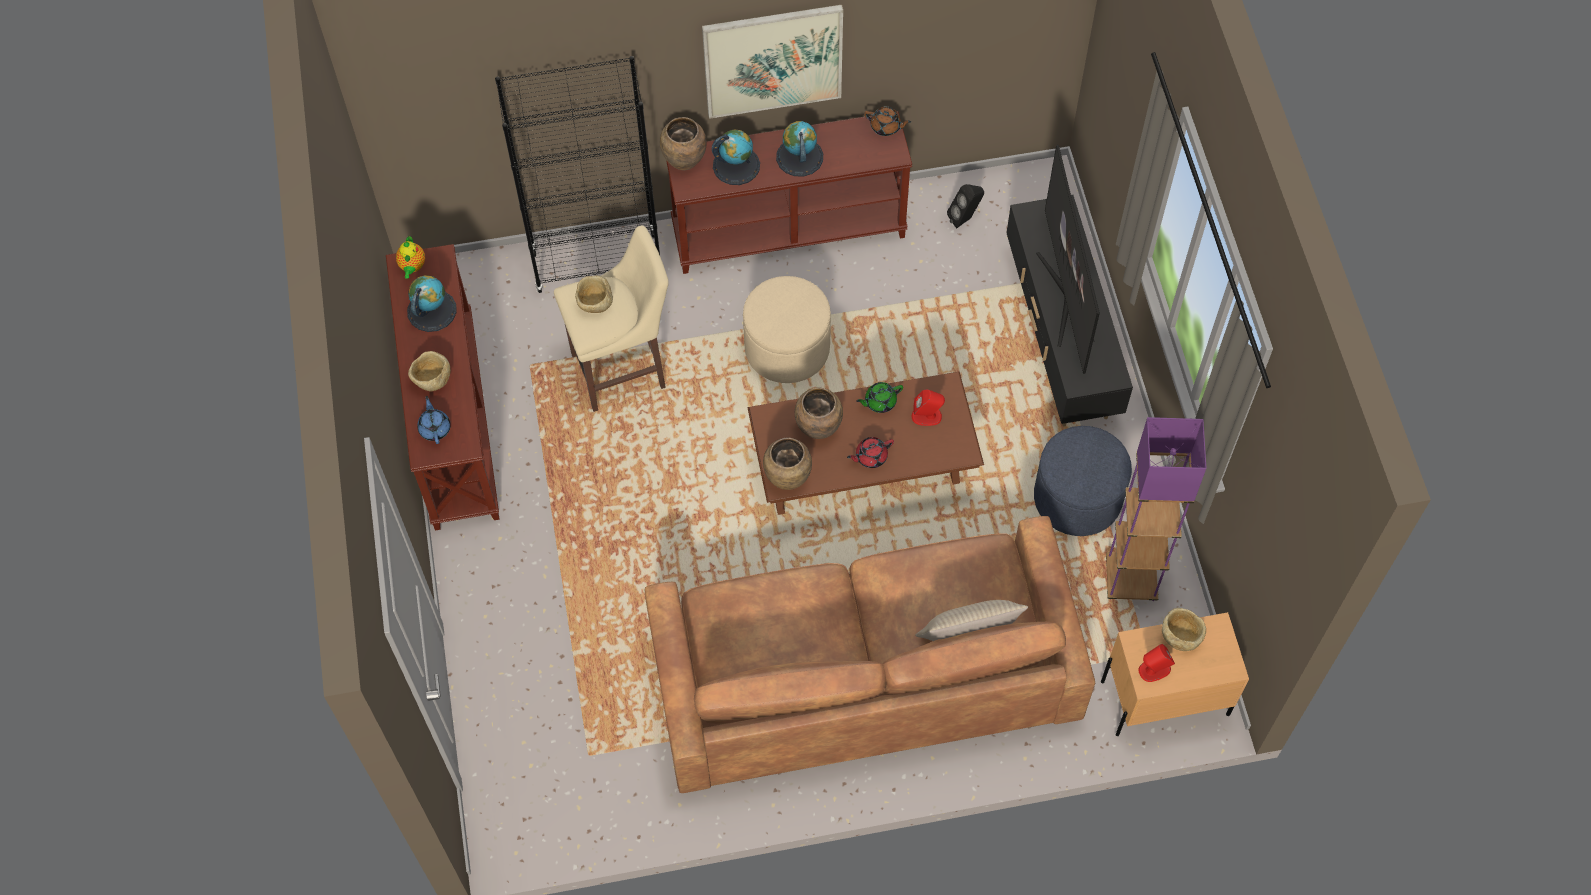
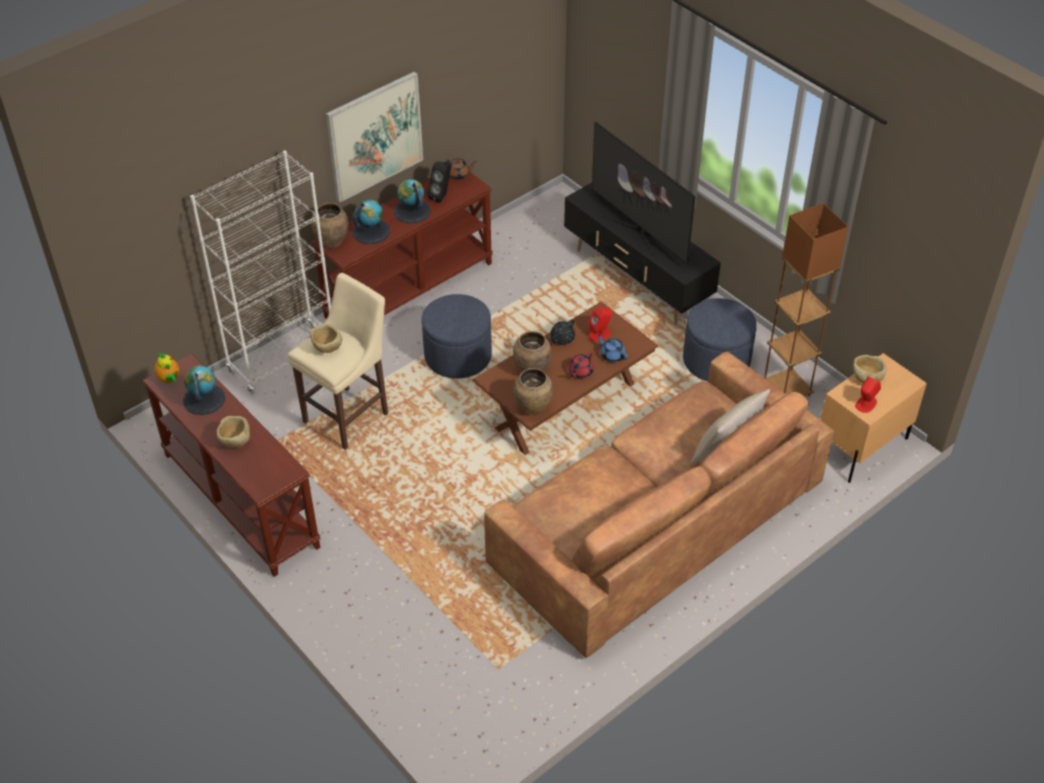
camera: 30 degrees left, 15 degrees down
blue teapot [417,396,451,444] -> blue teapot moved to [597,334,628,362]
black bookcase [495,56,660,293] -> white bookcase [190,150,331,395]
beige ottoman [743,276,831,383] -> blue ottoman [422,294,492,379]
green teapot [856,382,903,413] -> black teapot [550,319,575,345]
black speaker [947,184,984,228] -> black speaker moved to [427,162,451,203]
purple floor lamp [1106,417,1206,601] -> brown floor lamp [764,203,849,397]

